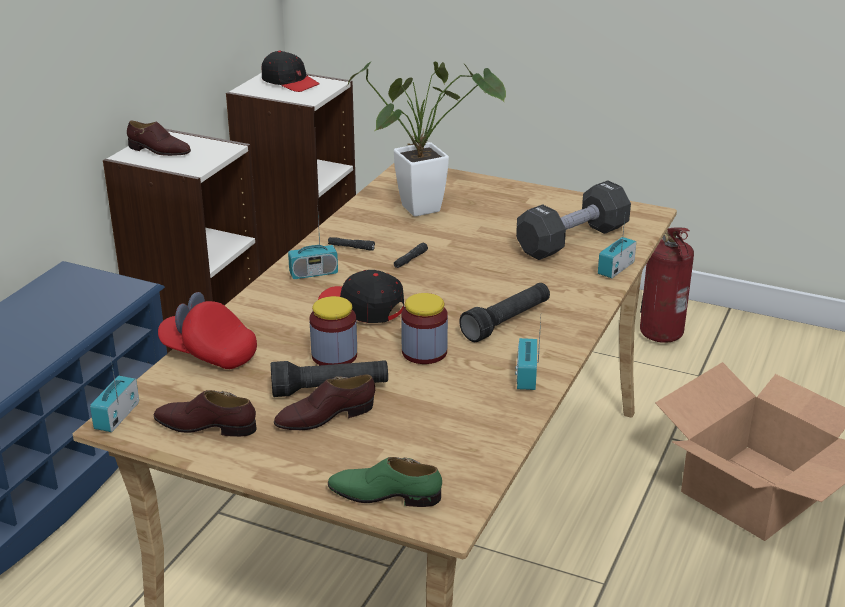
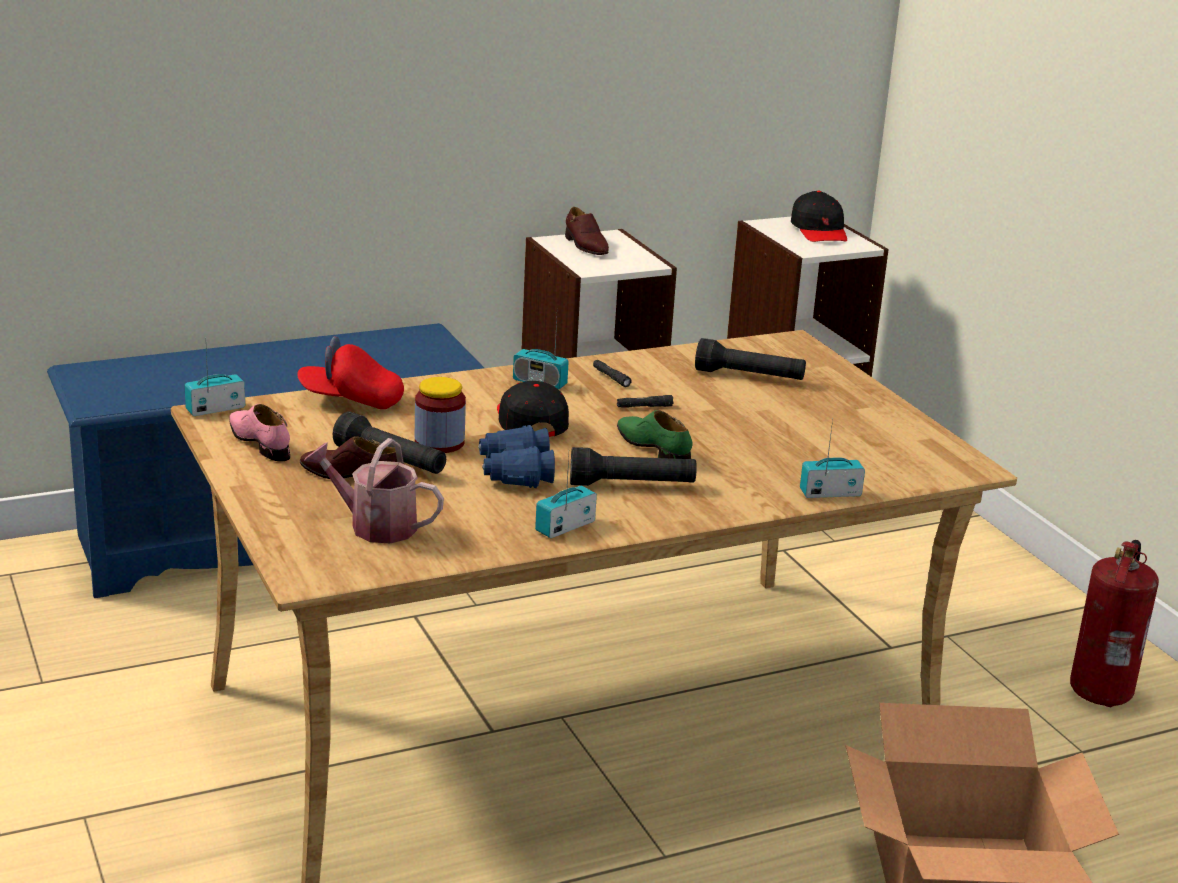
camera: 40 degrees right, 5 degrees down
brown shoe [154,390,256,437] -> pink shoe [229,404,290,461]
red cap [158,292,257,369] -> red cap turned 60 degrees counterclockwise [297,336,404,409]
green shoe [328,457,442,507] -> green shoe moved to [617,410,693,459]
potted plant [347,62,506,217] -> black flashlight [695,338,806,380]
jar [401,293,448,364] -> blue binoculars [478,425,555,488]
black dumbbell [516,180,631,260] -> none
none -> watering can [304,438,444,543]

